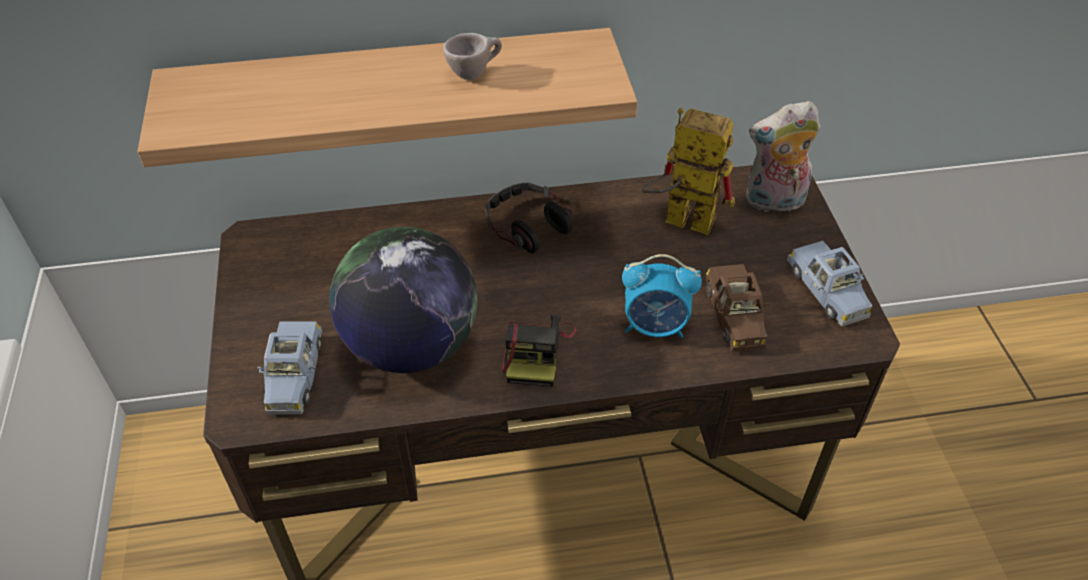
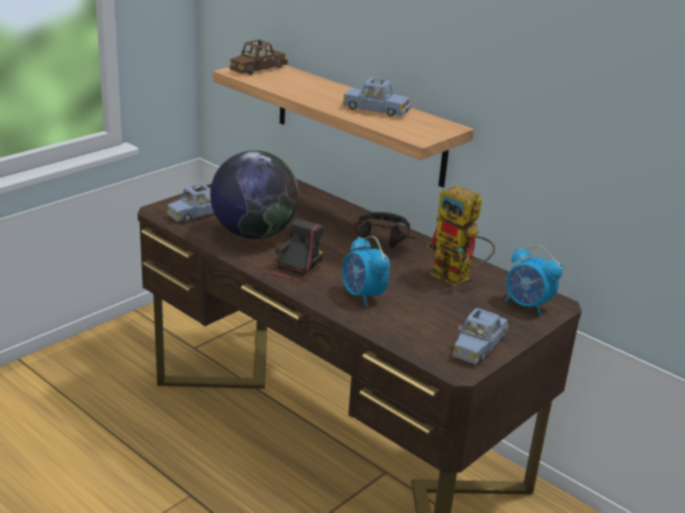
camera: 50 degrees right, 20 degrees down
beige cup [443,33,502,80] -> blue toy car [342,78,411,117]
camera [502,314,576,387] -> camera turned 150 degrees clockwise [262,219,324,282]
toy robot [642,108,735,235] -> toy robot turned 150 degrees clockwise [427,185,495,286]
brown toy car [705,264,769,352] -> brown toy car moved to [229,40,288,75]
plush toy [746,101,821,212] -> alarm clock [505,245,563,315]

